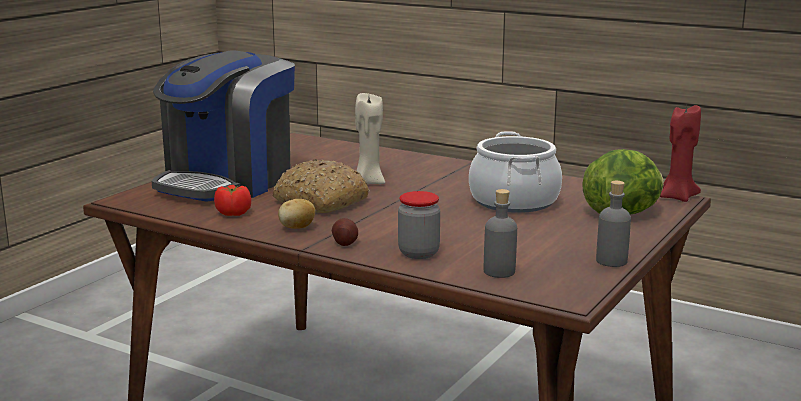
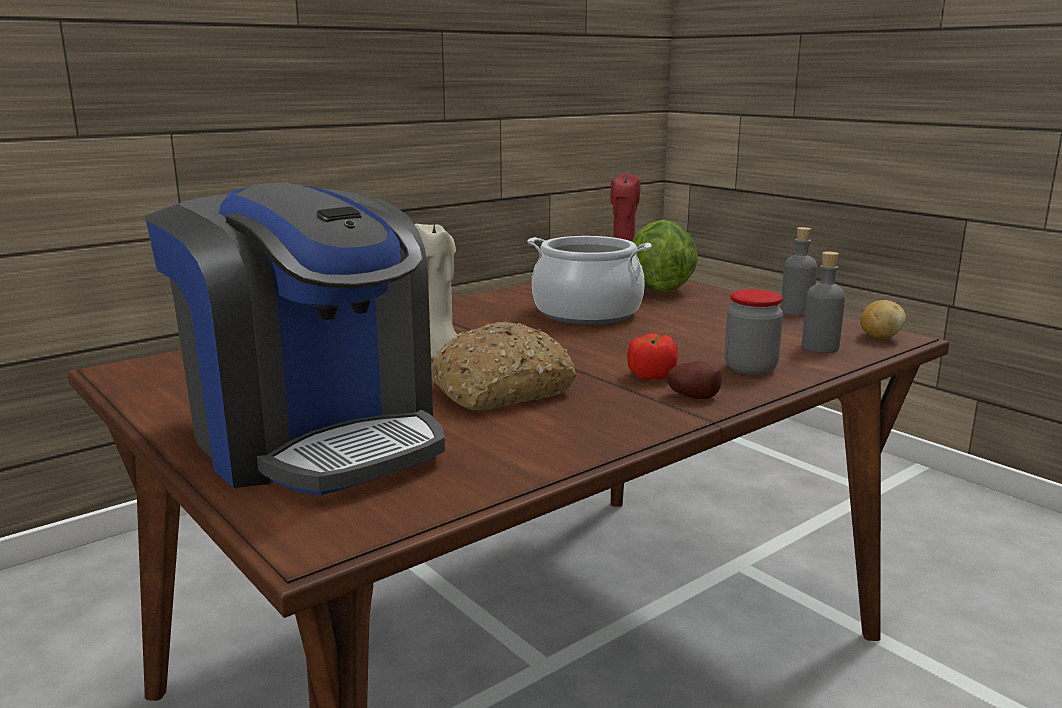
camera: 70 degrees left, 0 degrees up
tomato [214,185,251,216] -> tomato moved to [627,333,678,380]
potato [278,199,315,229] -> potato moved to [860,300,906,339]

